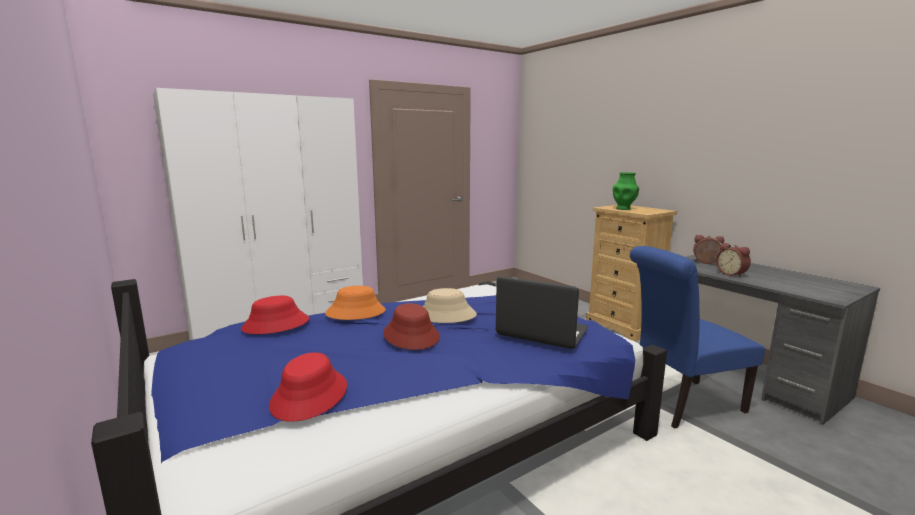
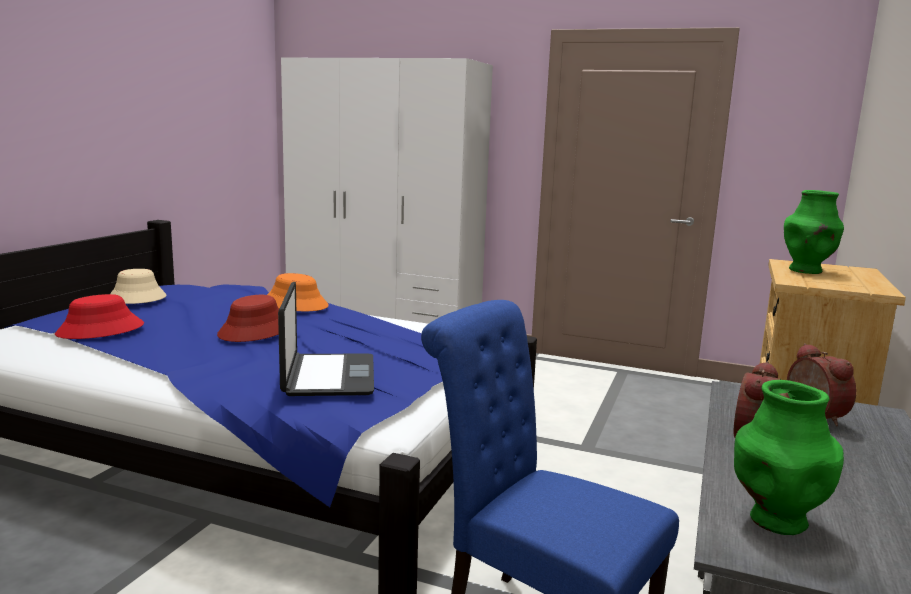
camera: 55 degrees right, 0 degrees up
red hat [241,296,309,334] -> none
beige hat [423,288,477,323] -> beige hat moved to [110,269,167,304]
none -> green vase [734,380,844,535]

